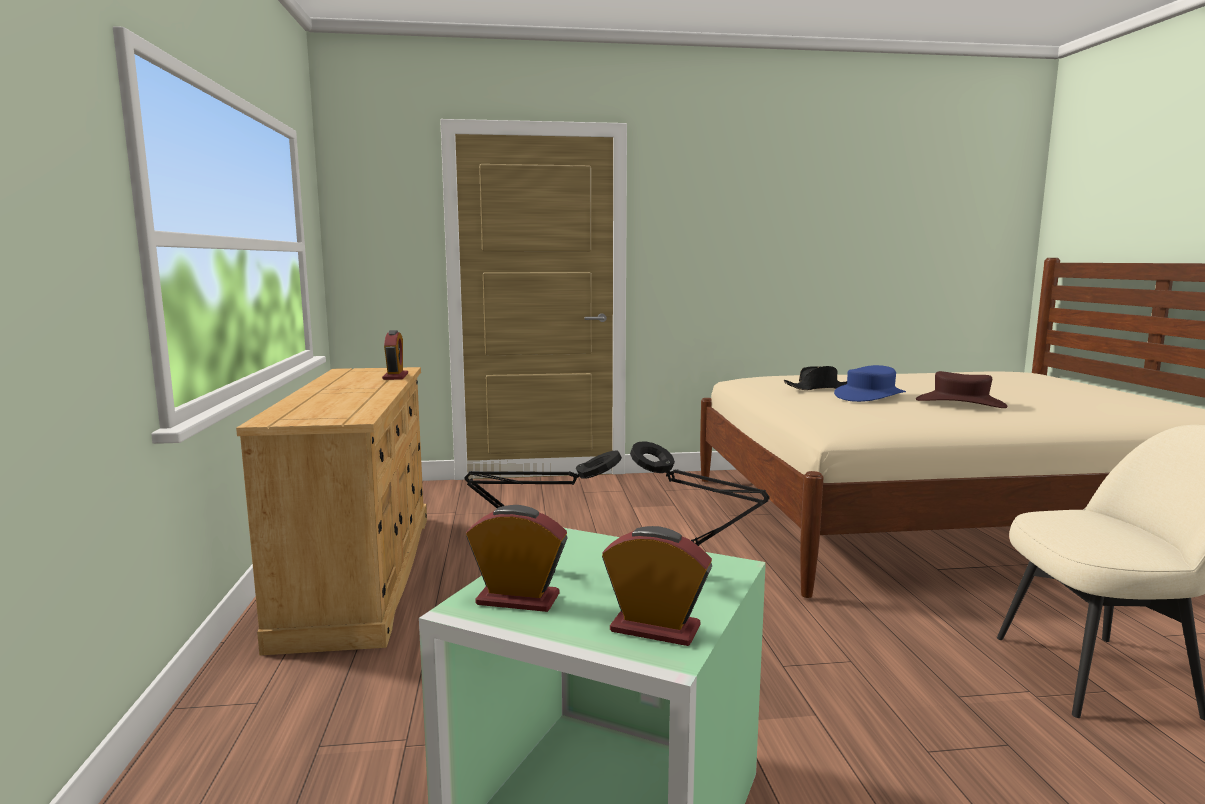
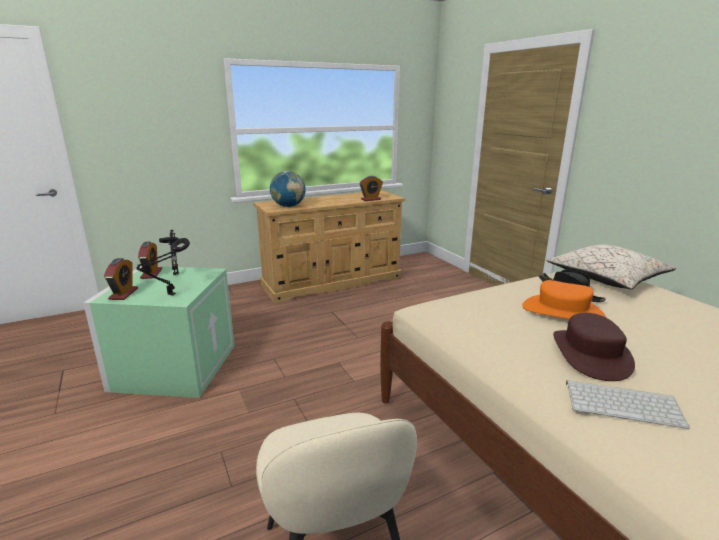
camera: 70 degrees right, 10 degrees up
blue hat [834,365,906,402] -> orange hat [522,280,606,319]
none -> globe [270,171,306,207]
none -> beige pillow [546,245,676,289]
none -> keyboard [566,380,690,429]

